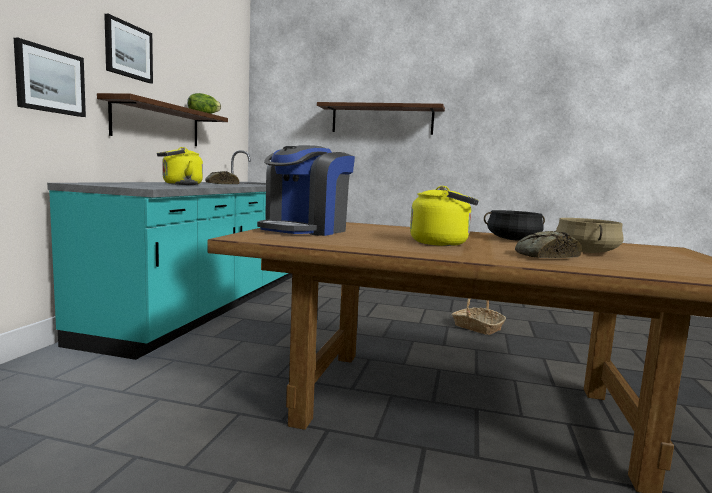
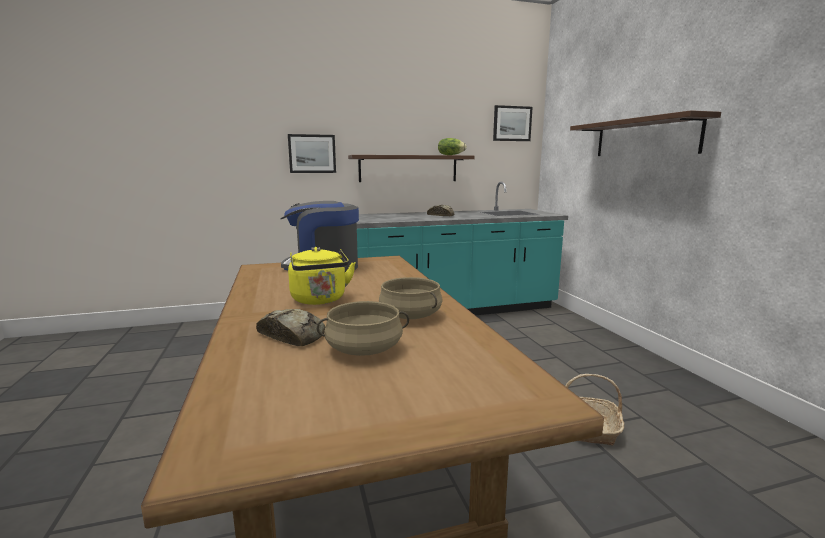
camera: 60 degrees right, 5 degrees up
picture [104,14,153,83] -> picture moved to [493,105,533,141]
yellow kettle [157,147,203,185] -> none
black cooking pot [484,210,545,240] -> beige cooking pot [379,277,443,319]

